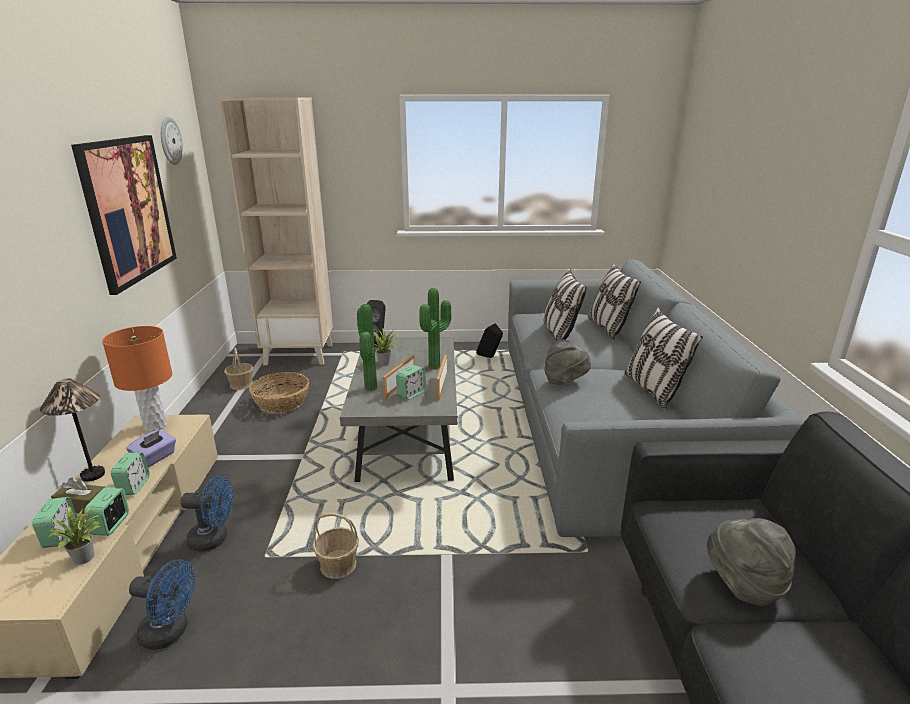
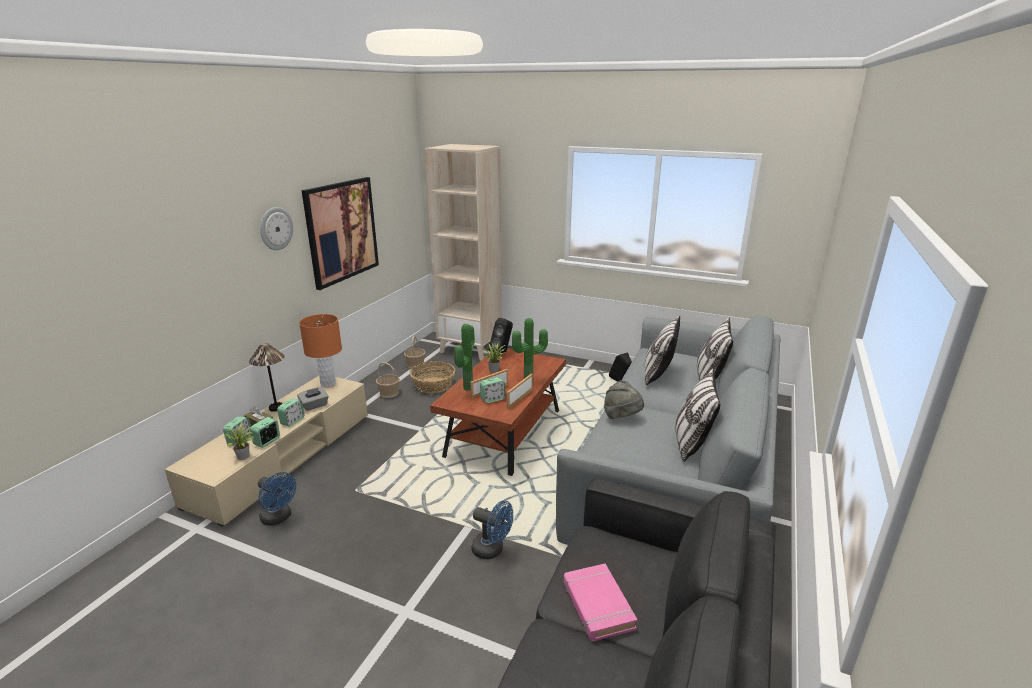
camera: 25 degrees right, 0 degrees up
purple tissue box [126,429,176,467] -> grey tissue box [297,387,329,411]
wall clock [161,117,183,165] -> wall clock moved to [260,207,293,250]
blue fan [181,475,233,552] -> blue fan moved to [471,500,513,560]
basket [313,513,359,579] -> basket moved to [376,362,400,398]
grey coffee table [340,337,458,482] -> brown coffee table [430,348,566,476]
grey hat [707,518,796,606] -> pink book [564,564,638,642]

